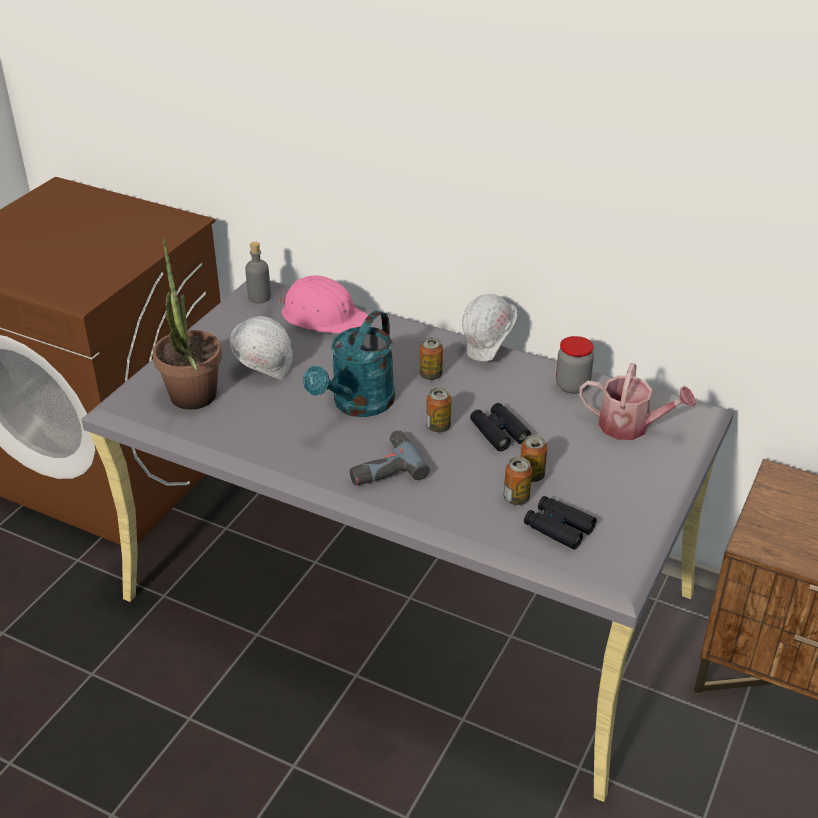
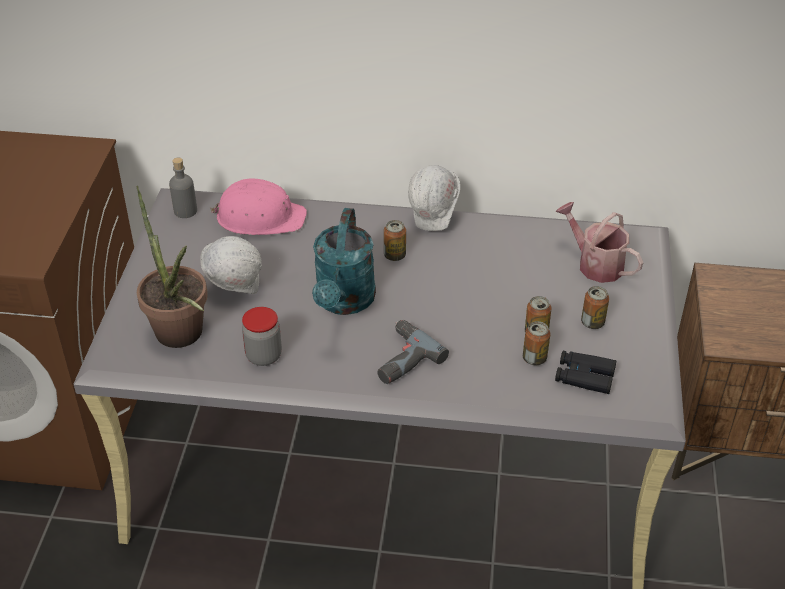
camera: 20 degrees left, 5 degrees up
can [426,387,451,433] -> can moved to [581,286,609,329]
black binoculars [470,403,531,451] -> none
jar [556,336,594,394] -> jar moved to [242,307,282,366]
watering can [579,363,696,440] -> watering can turned 135 degrees counterclockwise [555,202,643,283]

